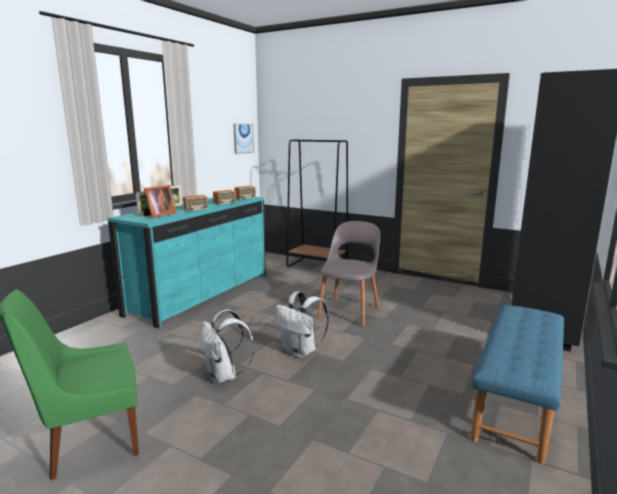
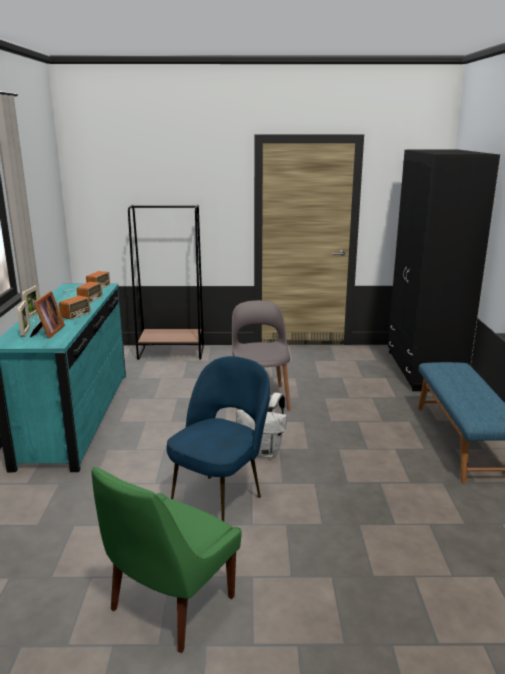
camera: 30 degrees left, 5 degrees up
white backpack [200,309,254,384] -> blue chair [166,356,270,521]
picture [233,124,254,154] -> none

